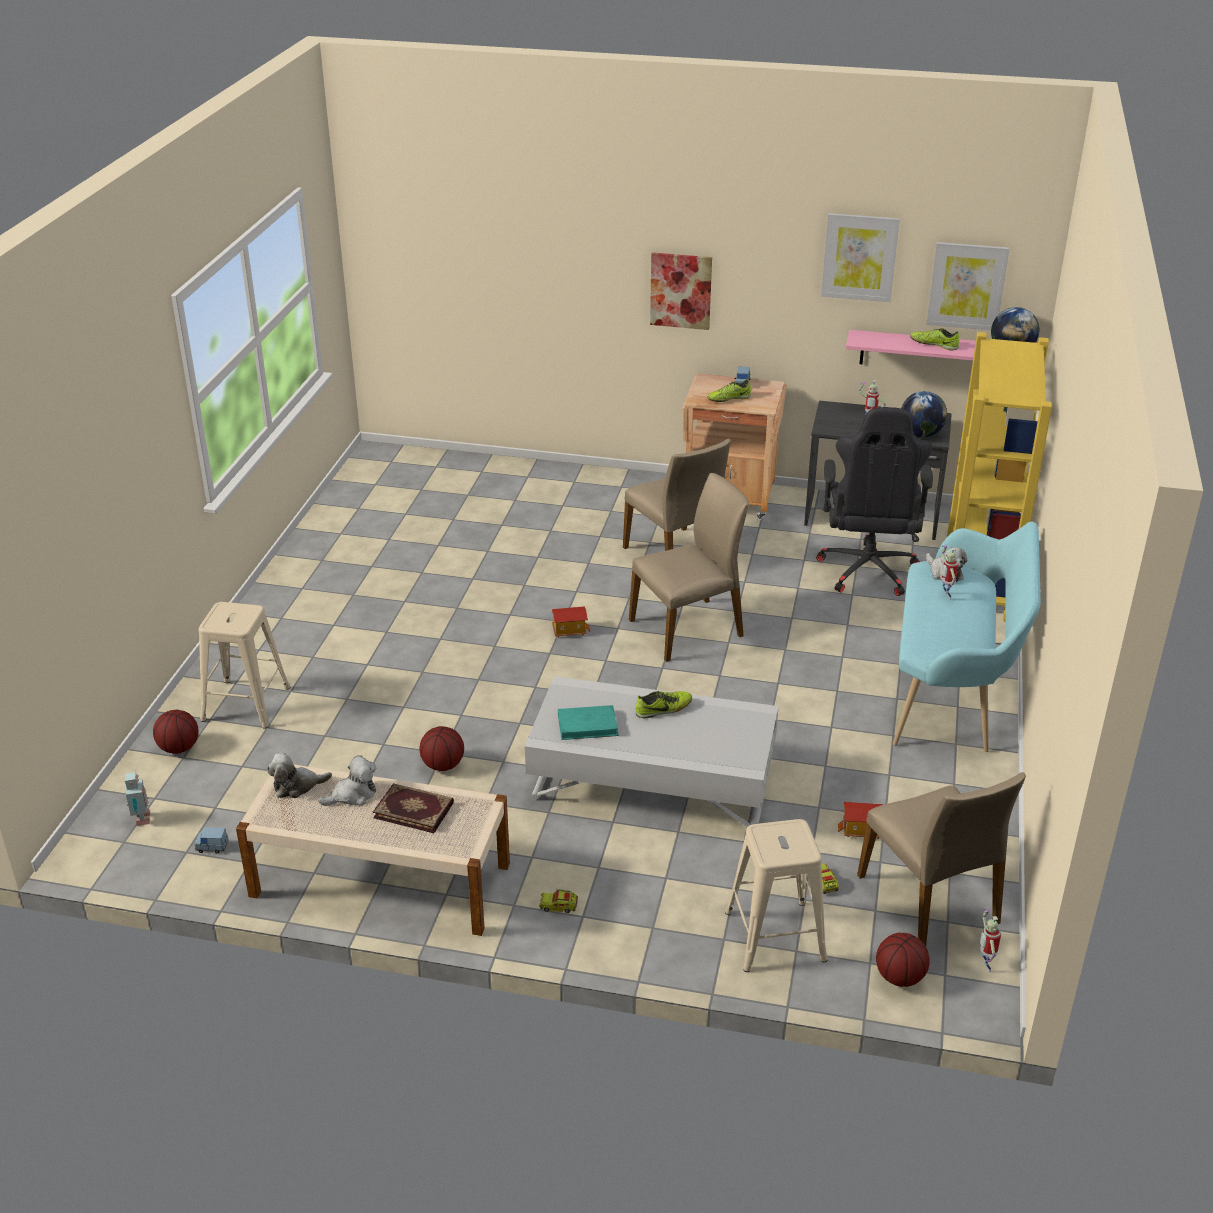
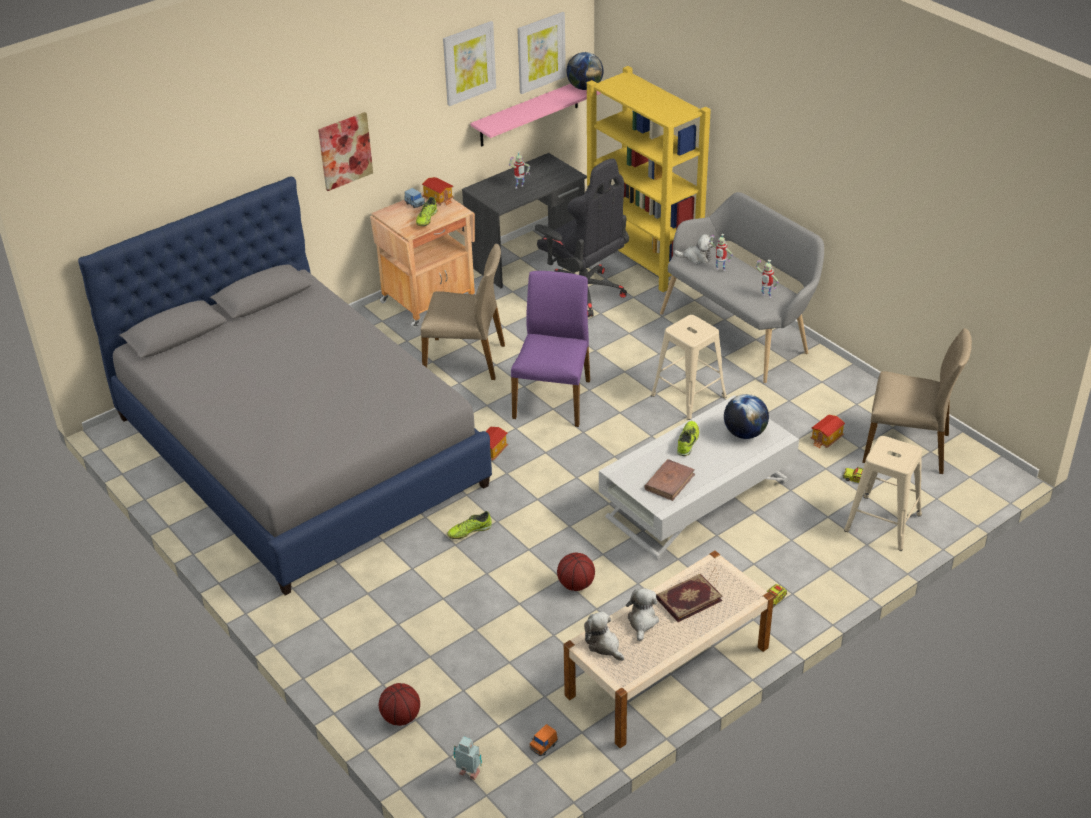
camera: 50 degrees left, 5 degrees up
blue toy car [194,827,229,854] -> orange toy car [530,724,558,756]
beige stool [199,602,291,729] -> beige stool moved to [651,315,727,420]
plush toy [267,753,332,798] -> plush toy turned 120 degrees clockwise [584,612,624,661]
turquoise book [558,705,619,740] -> brown book [644,459,695,501]
beige chair [629,473,749,662] -> purple chair [511,271,590,427]
basketball [876,933,930,987] -> none
turquoise bench [893,522,1041,752] -> grey bench [660,192,824,383]
globe [901,391,947,437] -> globe moved to [724,394,769,439]
shoe [910,328,960,350] -> shoe moved to [447,511,492,539]
toy robot [980,909,1001,972] -> toy robot moved to [756,260,779,298]
none -> grey bed [78,176,492,596]
none -> toy house [422,177,454,205]

